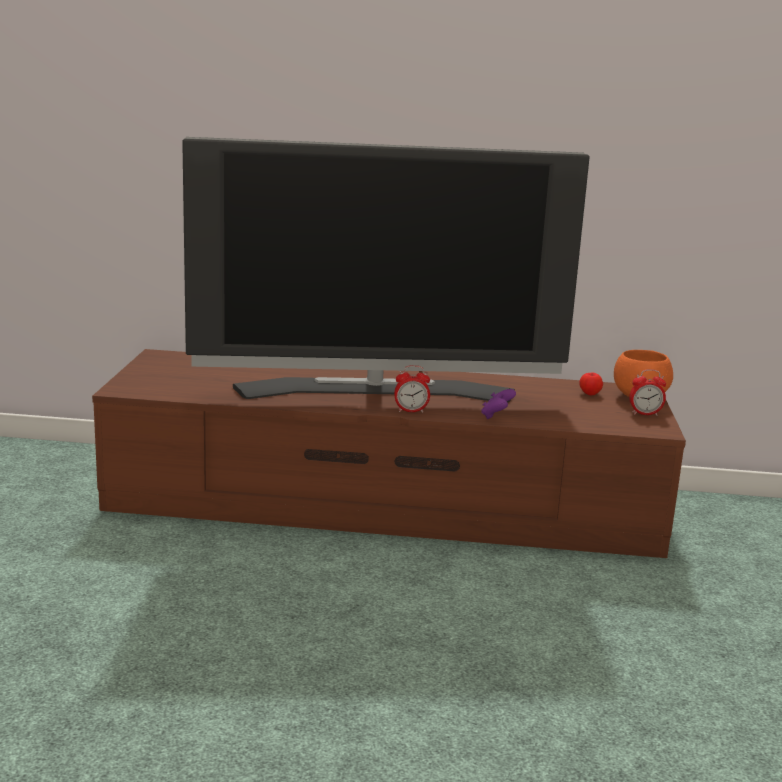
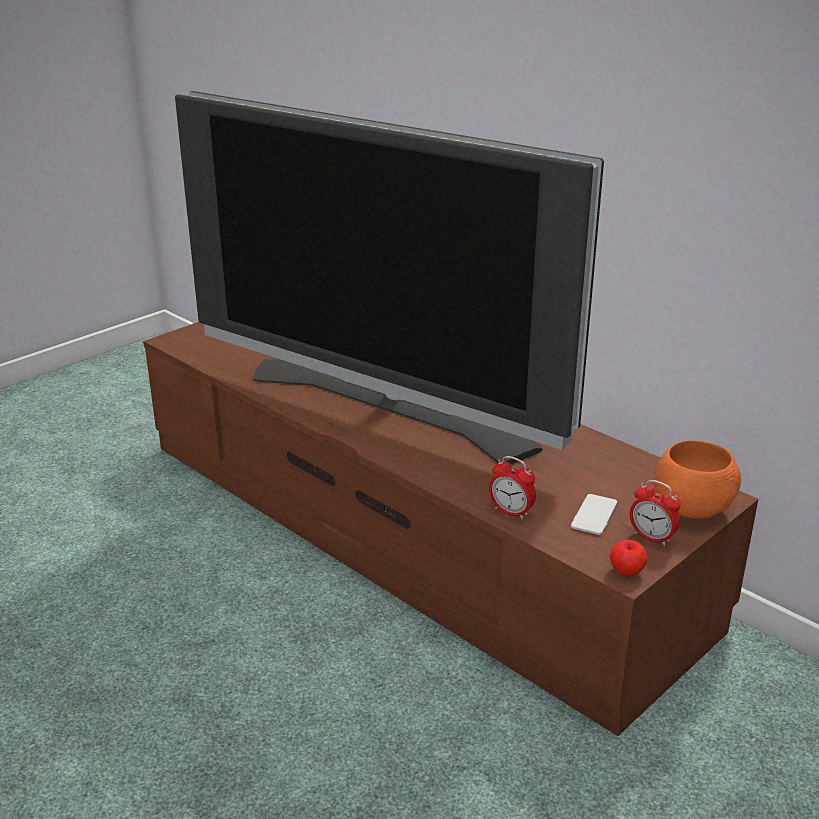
camera: 40 degrees right, 10 degrees up
alarm clock [394,365,430,413] -> alarm clock moved to [489,456,536,520]
purple game controller [481,389,516,419] -> none
apple [579,373,603,395] -> apple moved to [610,540,648,577]
none -> phone [571,494,617,535]

